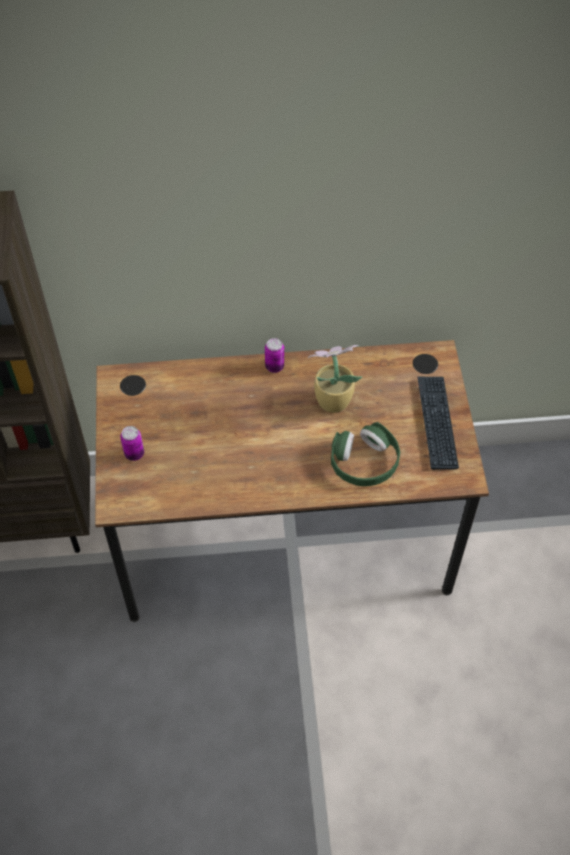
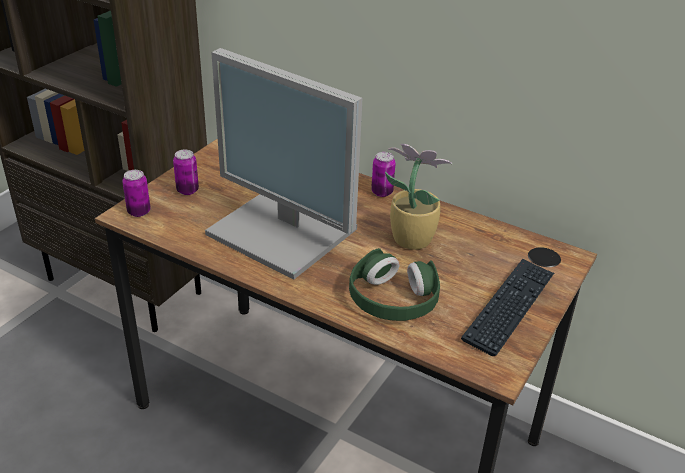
camera: 35 degrees right, 20 degrees down
none -> can [122,170,151,217]
none -> monitor [205,48,362,280]

